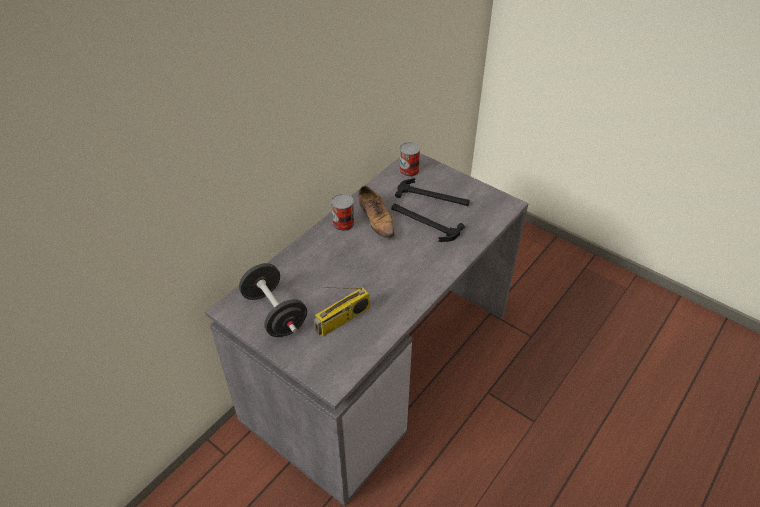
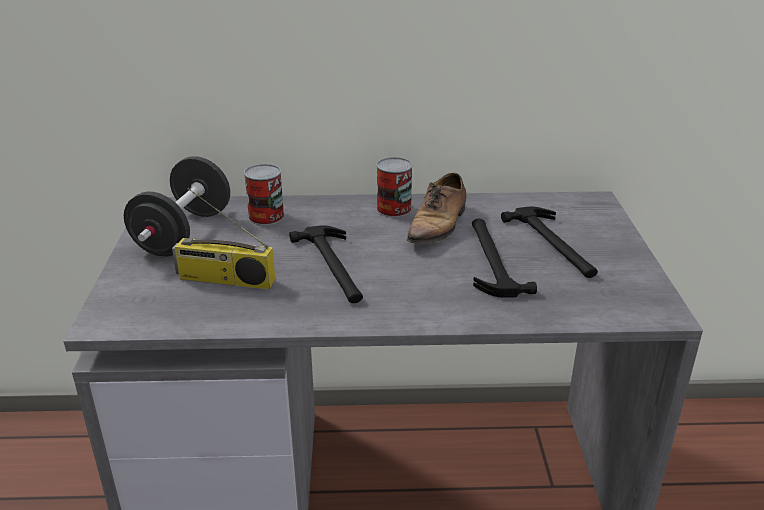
camera: 50 degrees right, 15 degrees down
can [399,142,420,177] -> can moved to [244,164,284,225]
none -> hammer [289,225,363,303]

